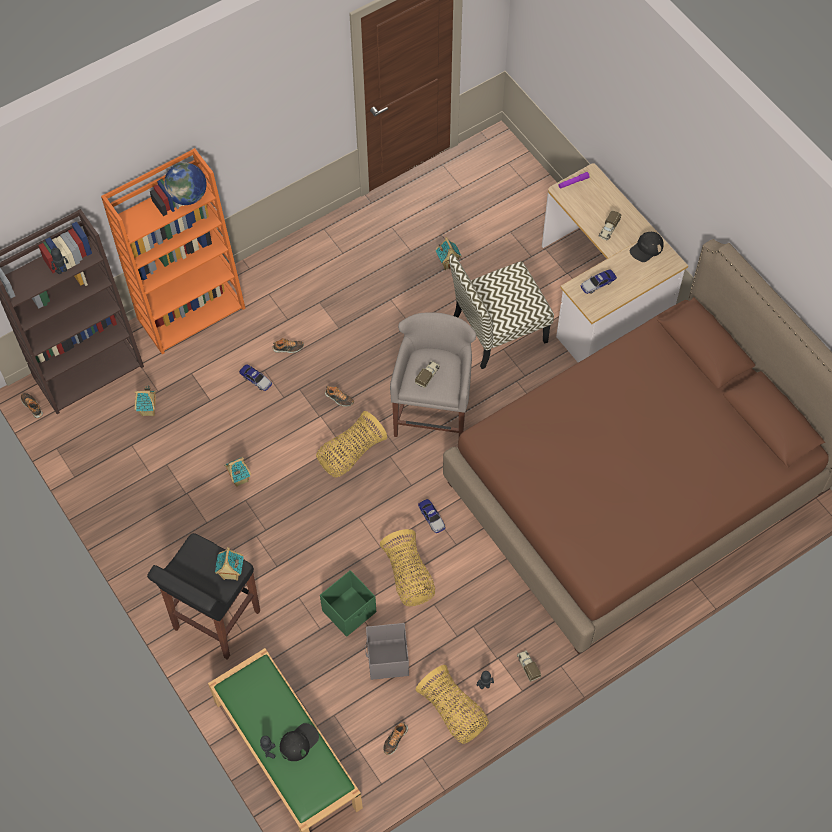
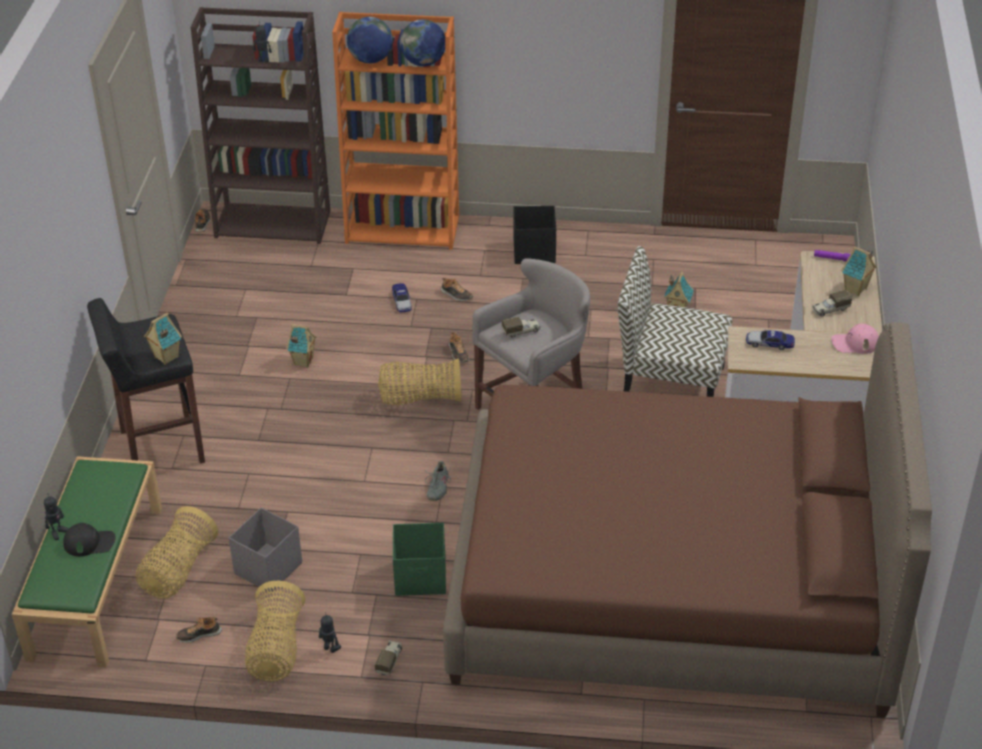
camera: 40 degrees right, 20 degrees down
toy house [135,385,156,416] -> toy house moved to [841,246,877,296]
green storage box [320,570,376,637] -> green storage box moved to [393,523,446,596]
basket [380,529,435,606] -> basket moved to [136,506,218,599]
toy car [418,499,446,533] -> grey shoe [425,461,451,501]
black cap [630,232,664,262] -> pink cap [831,324,879,354]
none -> globe [347,17,393,63]
none -> black storage box [514,206,556,264]

